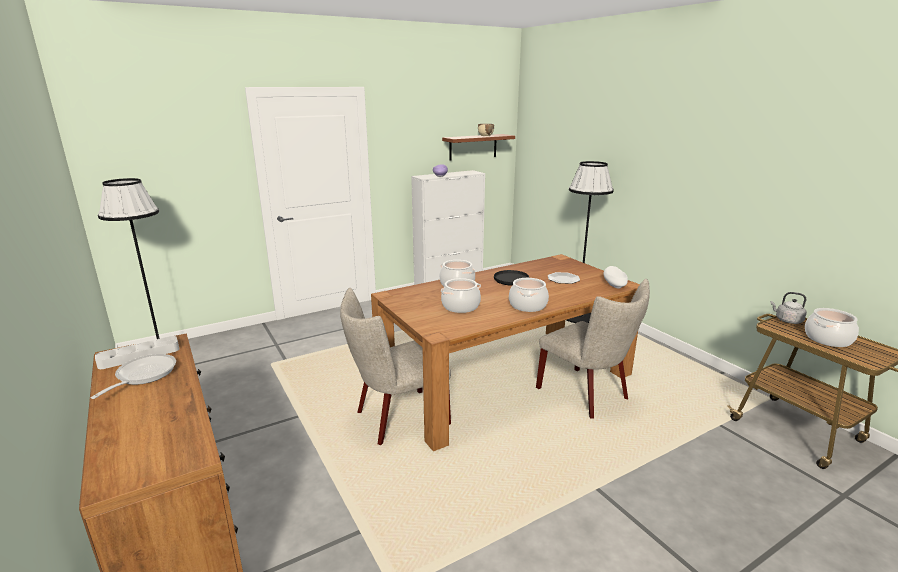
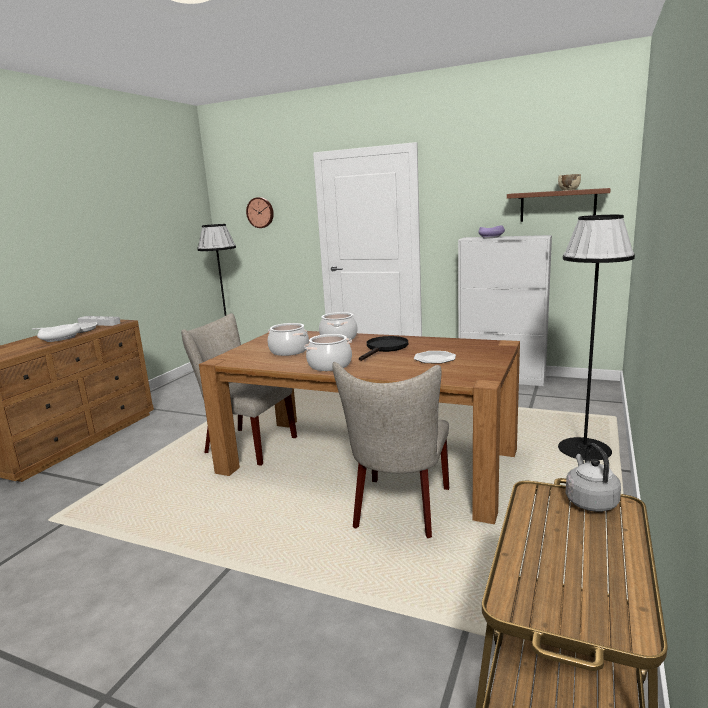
camera: 55 degrees right, 5 degrees down
white bowl [603,266,628,289] -> white bowl moved to [37,323,81,342]
cooking pot [805,308,859,347] -> none
none -> wall clock [246,197,274,228]

